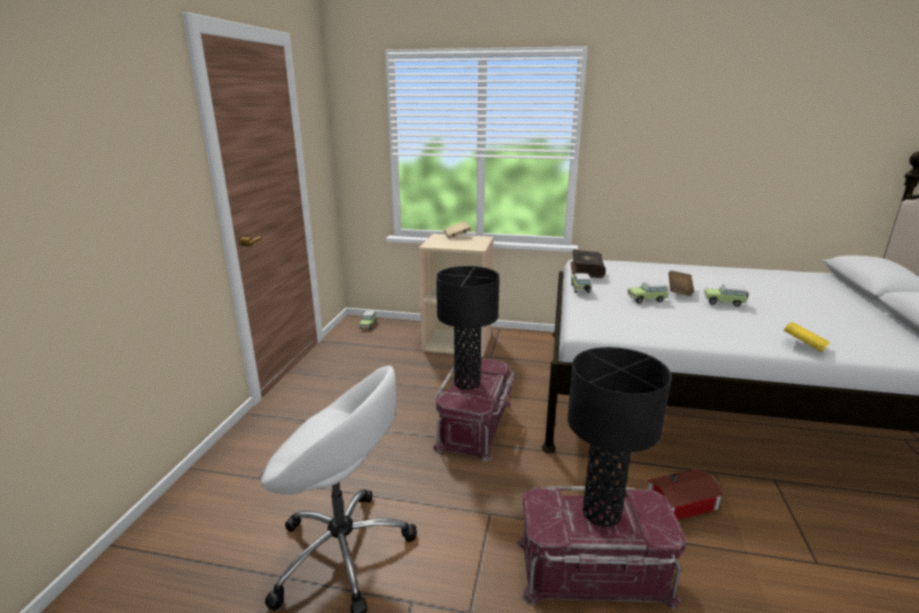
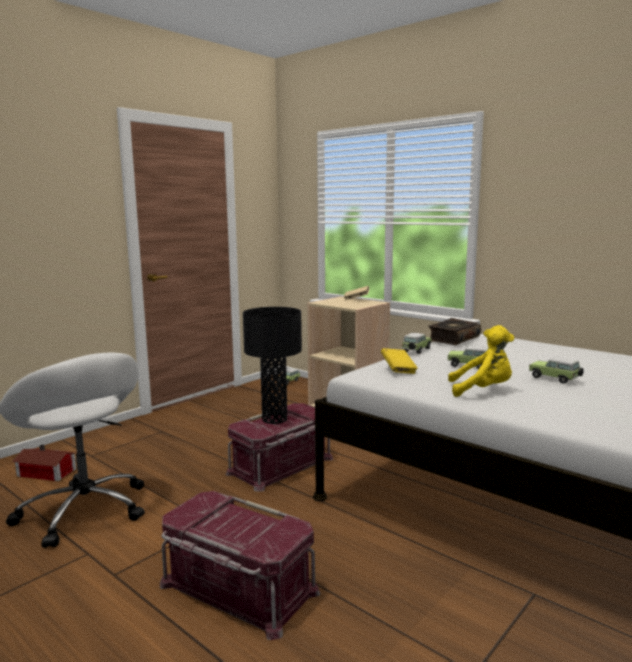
camera: 30 degrees right, 10 degrees down
black table lamp [568,347,672,527] -> none
toy house [647,469,725,520] -> toy house moved to [12,445,76,481]
brown book [668,271,694,296] -> none
yellow book [783,322,830,352] -> yellow book moved to [381,348,418,374]
none -> yellow plush toy [448,325,514,397]

